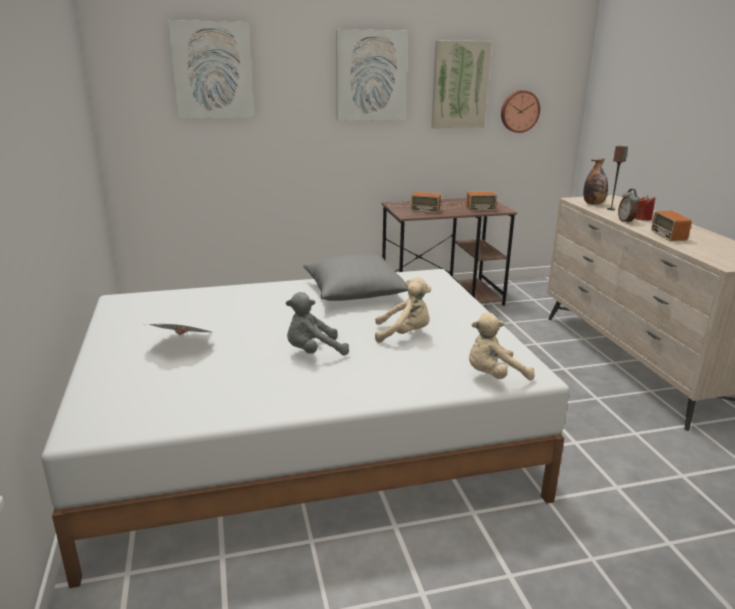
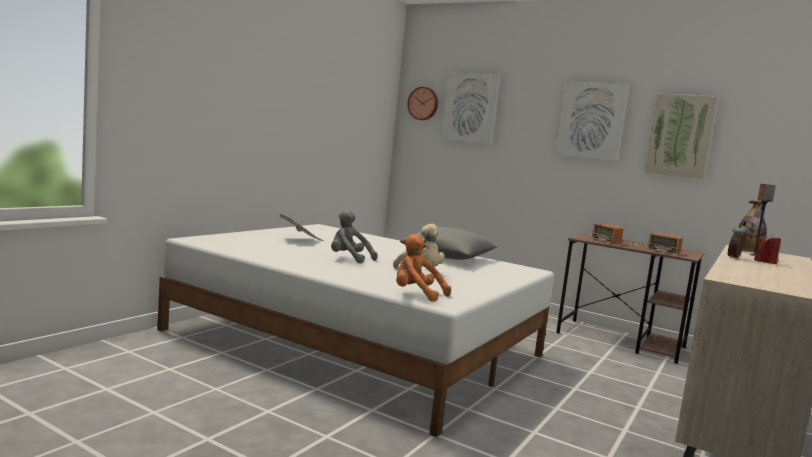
camera: 45 degrees right, 15 degrees down
beige plush toy [469,313,535,380] -> orange plush toy [396,234,451,302]
wall clock [501,90,540,133] -> wall clock moved to [408,86,438,120]
radio [650,211,692,241] -> none

